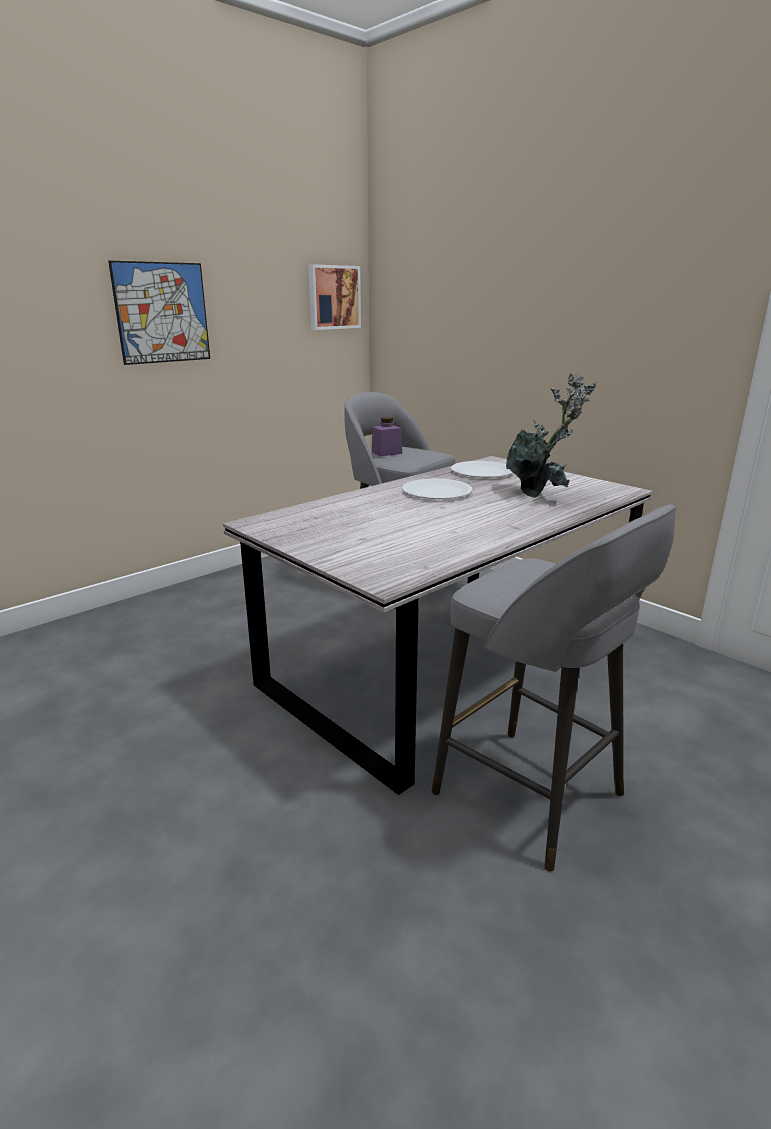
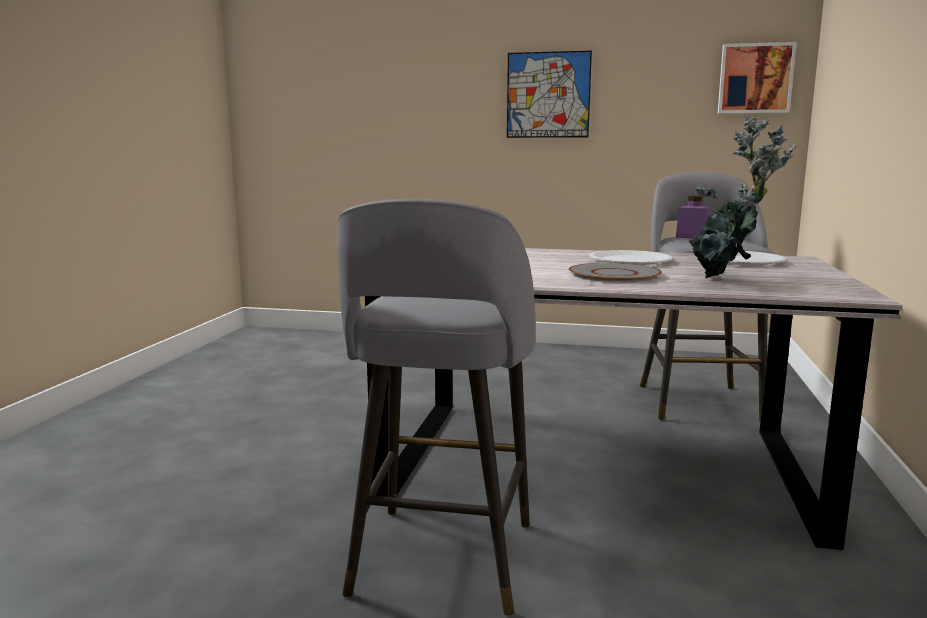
camera: 55 degrees right, 10 degrees down
none -> grey plate [569,263,662,282]

